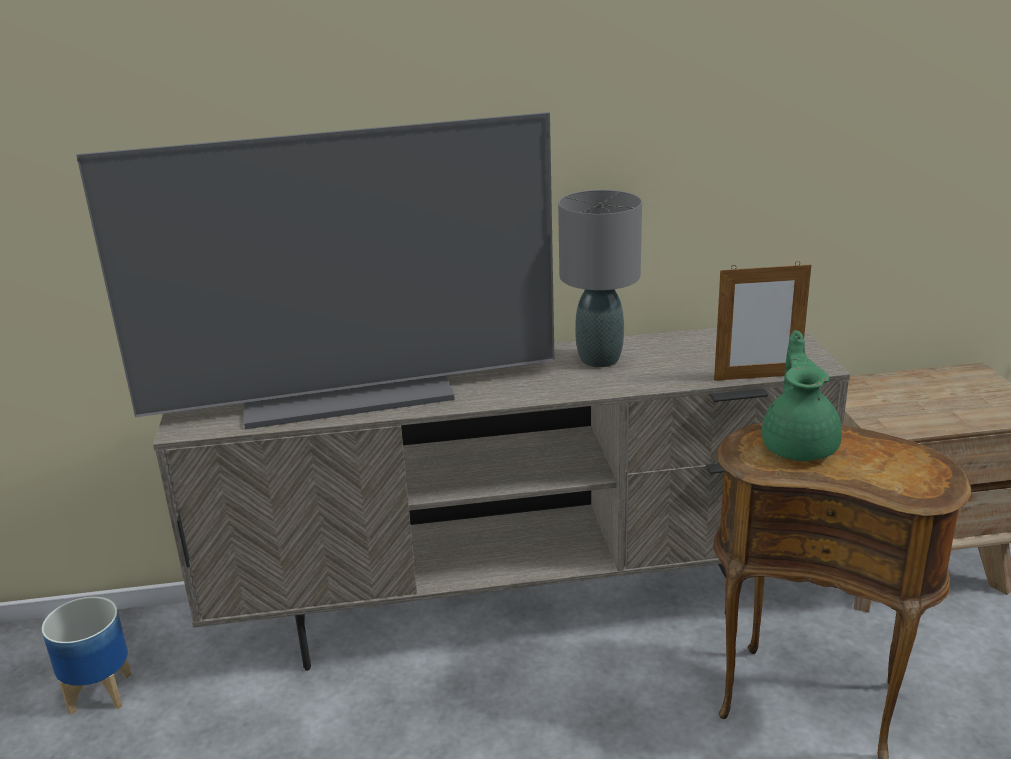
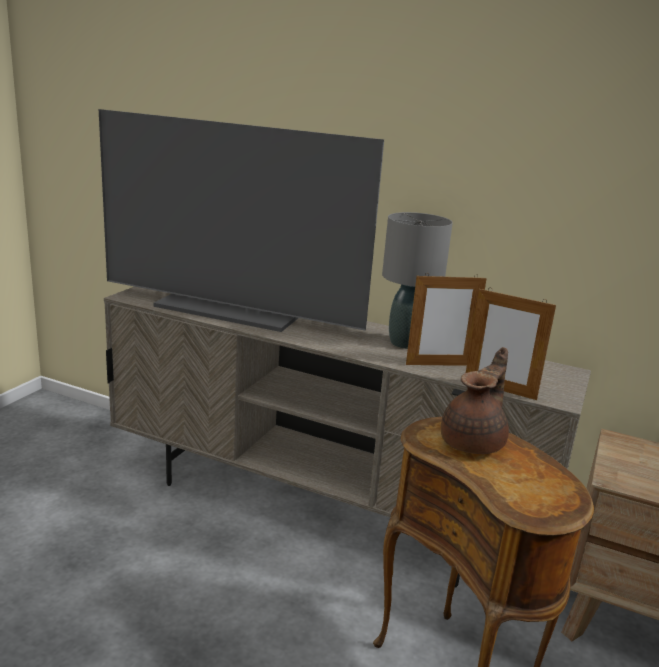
camera: 30 degrees right, 5 degrees down
planter [42,596,132,715] -> none
green teapot [762,330,842,461] -> brown teapot [441,347,509,454]
none -> picture frame [406,273,487,366]

